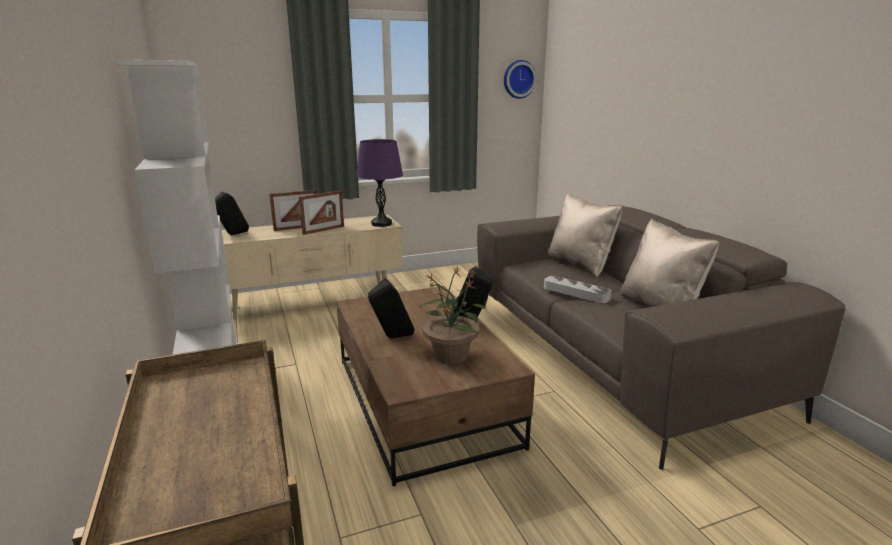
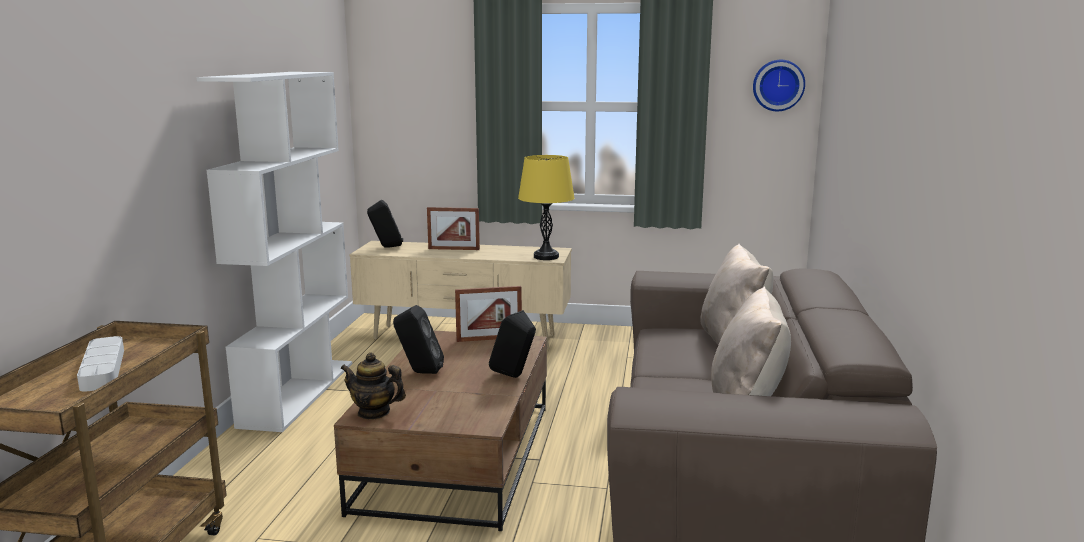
camera: 30 degrees right, 5 degrees down
picture frame [299,190,344,235] -> picture frame moved to [455,286,522,342]
purple table lamp [356,139,403,227] -> yellow table lamp [518,155,574,260]
potted plant [421,266,486,364] -> none
grey tray [544,276,611,303] -> grey tray moved to [77,336,124,392]
none -> teapot [340,353,406,420]

